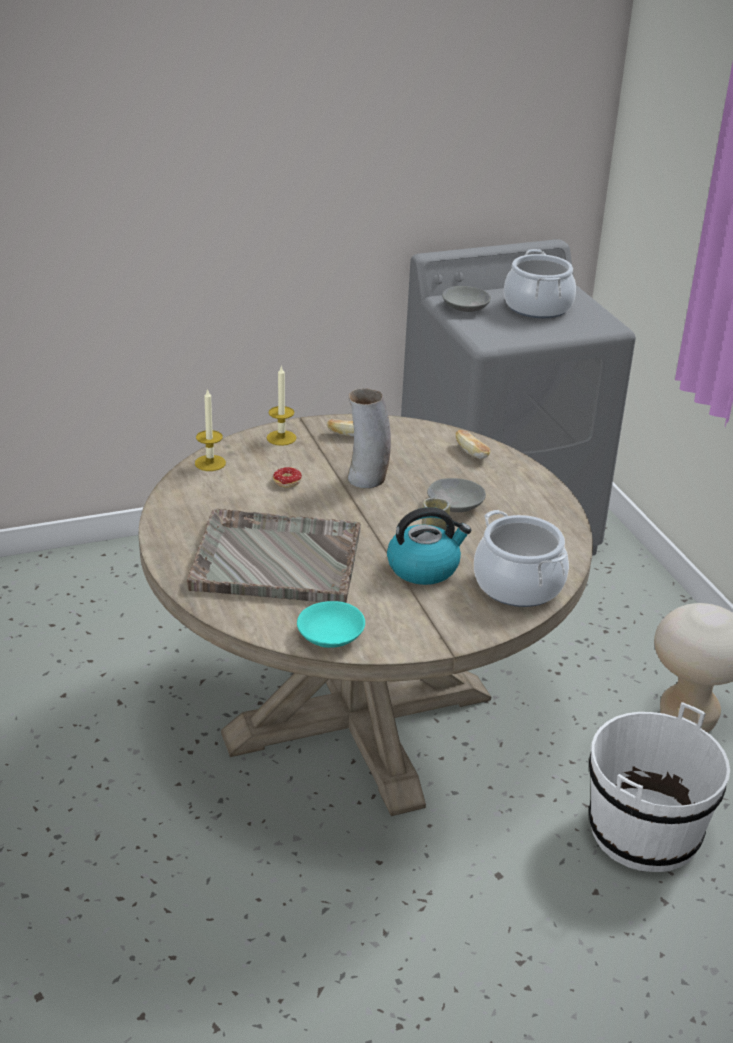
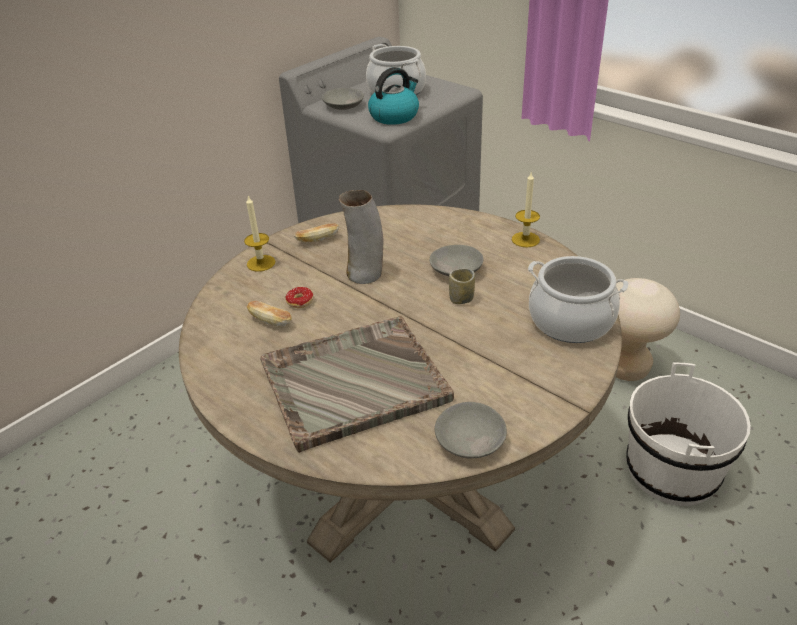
camera: 25 degrees left, 5 degrees up
candle [195,388,226,471] -> candle moved to [512,173,540,248]
turquoise bowl [297,601,365,648] -> grey bowl [435,402,507,458]
kettle [387,507,471,585] -> kettle moved to [368,67,419,125]
bread [456,430,490,459] -> bread moved to [247,301,292,327]

